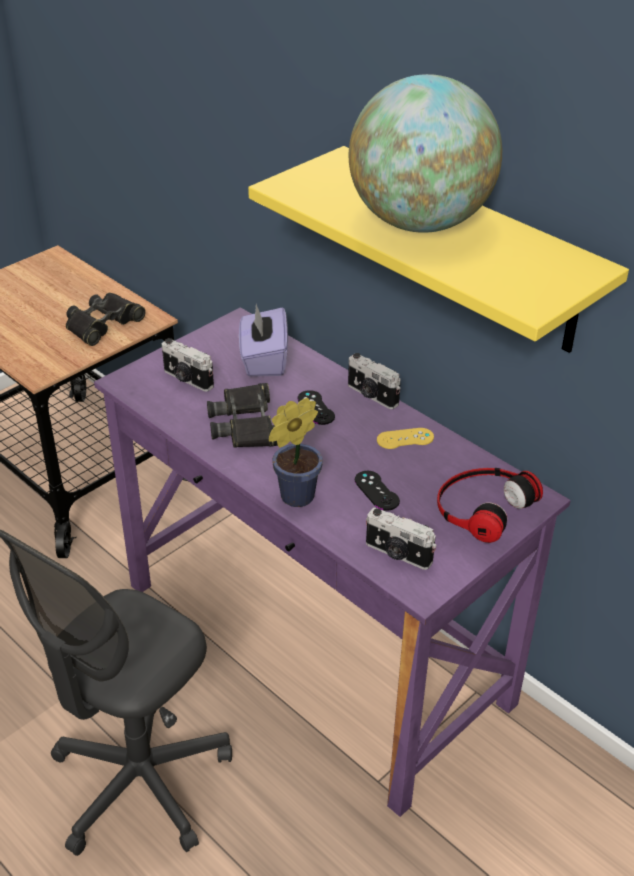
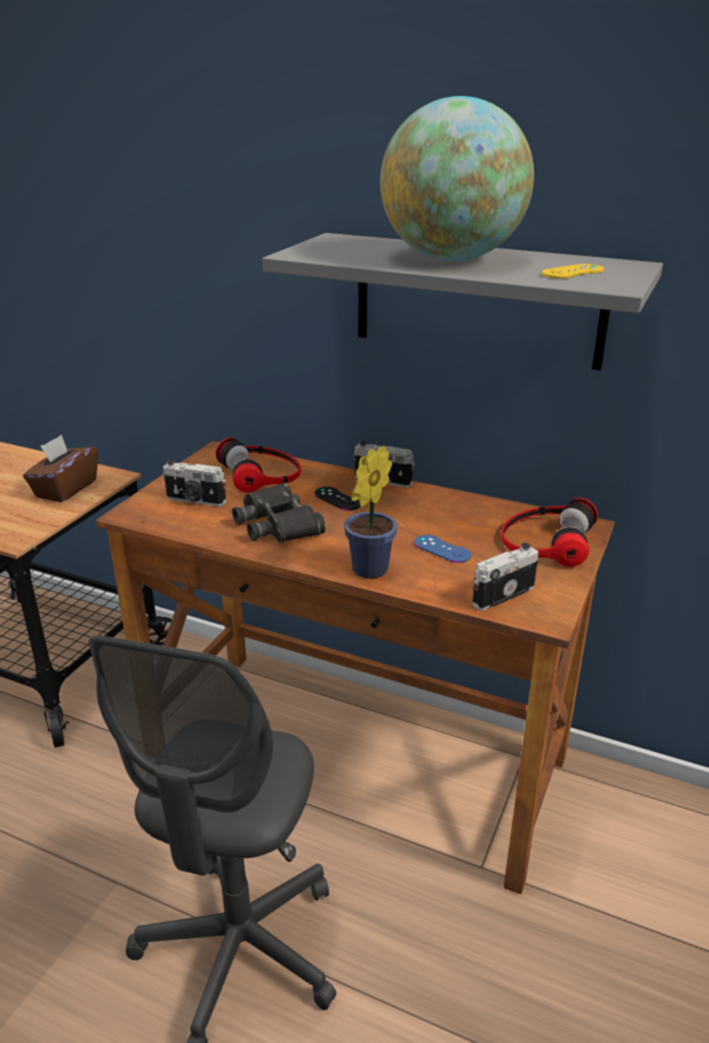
camera: 20 degrees left, 10 degrees down
black binoculars [66,293,146,346] -> brown tissue box [23,435,98,503]
purple desk [94,307,571,817] -> brown desk [96,441,615,894]
purple tissue box [239,304,288,377] -> headphones [215,438,301,493]
yellow shelf [248,146,629,353] -> grey shelf [262,233,663,370]
black game controller [355,471,400,511] -> blue game controller [414,535,471,563]
camera [366,508,437,570] -> camera turned 135 degrees clockwise [472,542,539,611]
yellow game controller [377,428,434,449] -> yellow game controller moved to [541,264,604,279]

